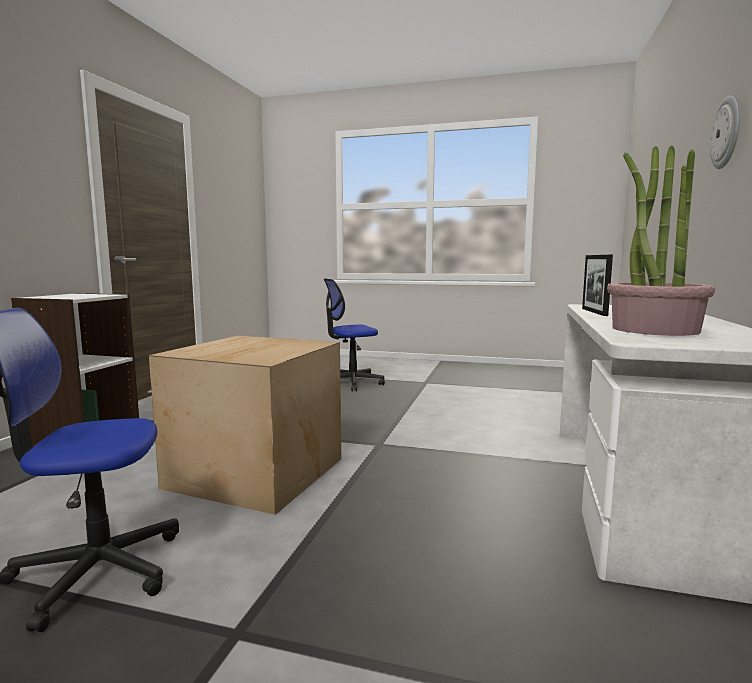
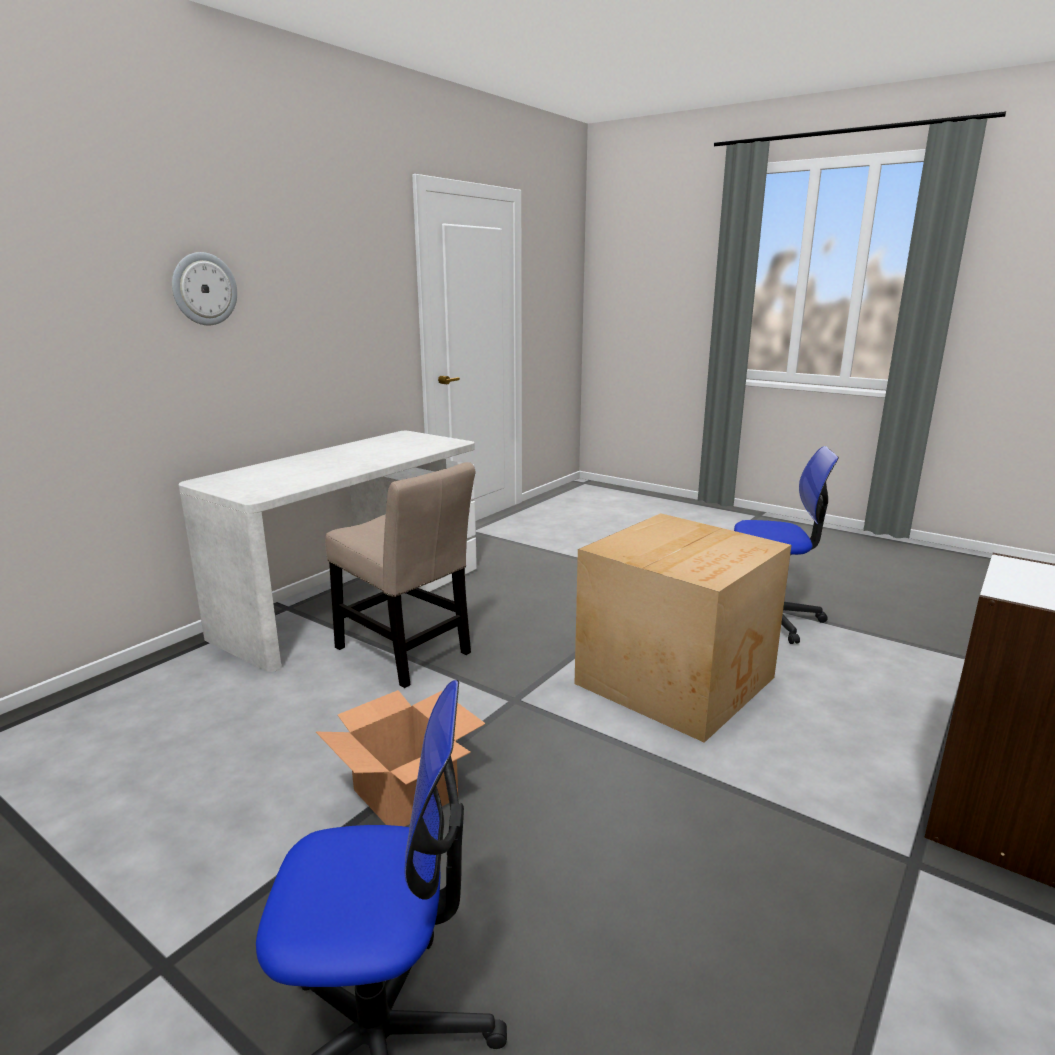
camera: 160 degrees left, 10 degrees up
picture frame [582,255,613,316] -> none
potted plant [607,145,715,336] -> none
none -> cardboard box [316,690,486,827]
none -> beige chair [325,462,476,688]

